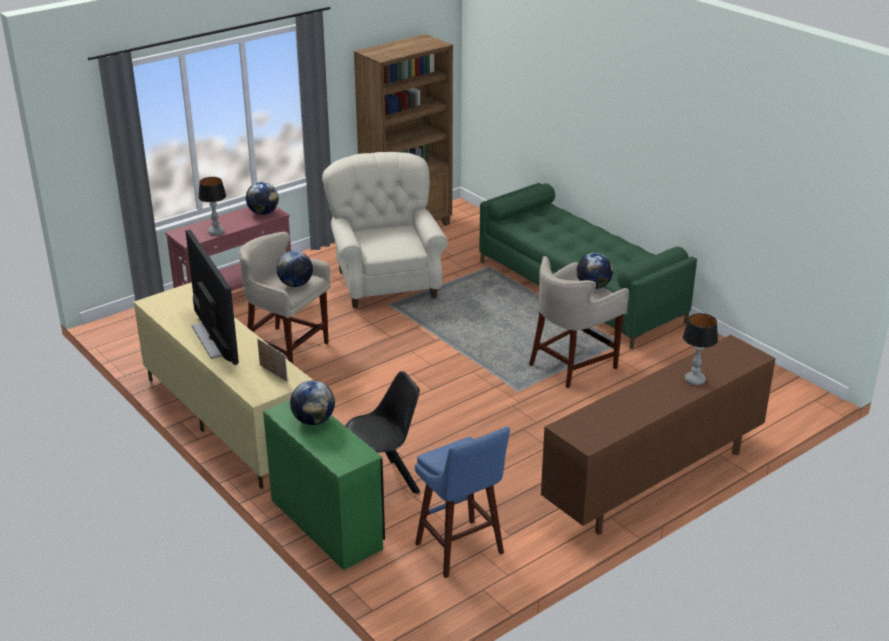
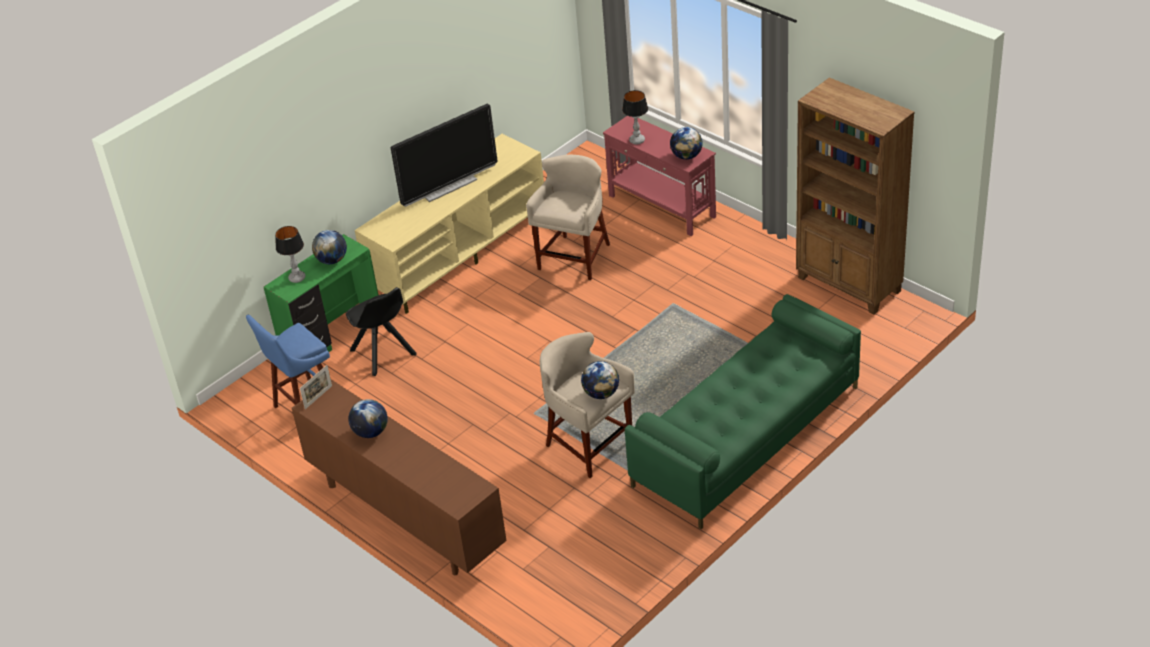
camera: 85 degrees right, 10 degrees up
picture frame [257,339,288,382] -> picture frame moved to [300,365,332,409]
globe [276,251,313,287] -> globe moved to [348,399,388,438]
beige armchair [322,152,448,309] -> none
table lamp [683,313,718,385] -> table lamp moved to [275,226,306,283]

